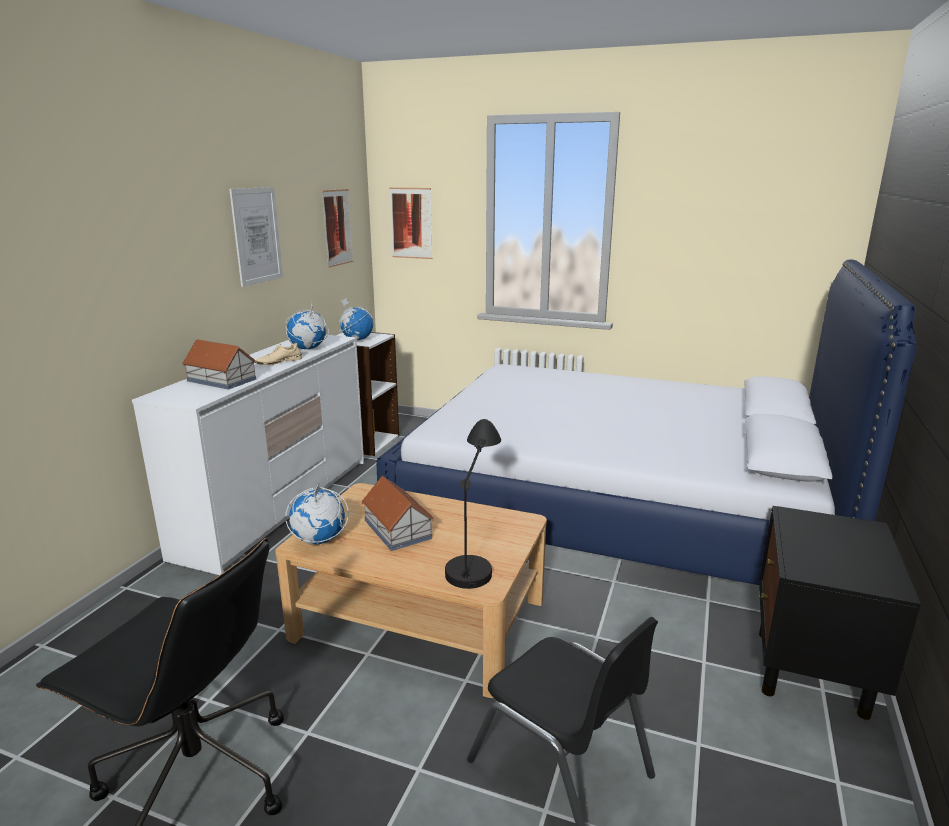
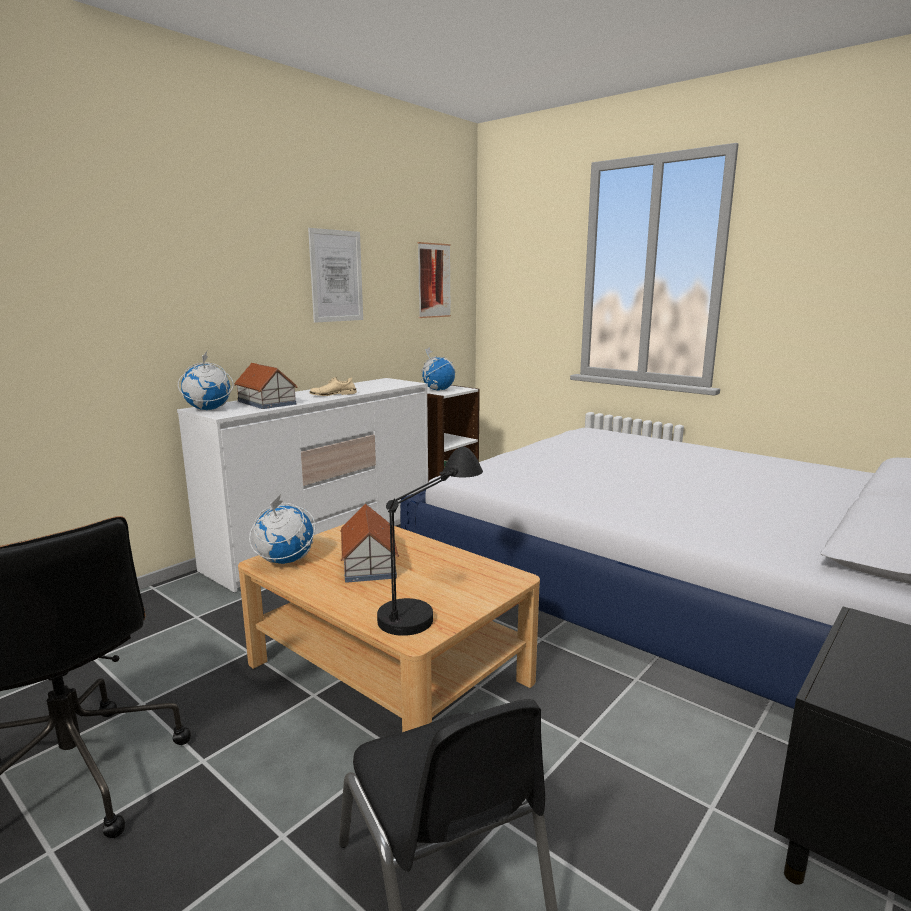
camera: 20 degrees right, 5 degrees down
globe [285,300,329,349] -> globe moved to [178,351,234,410]
picture [390,188,432,259] -> none

